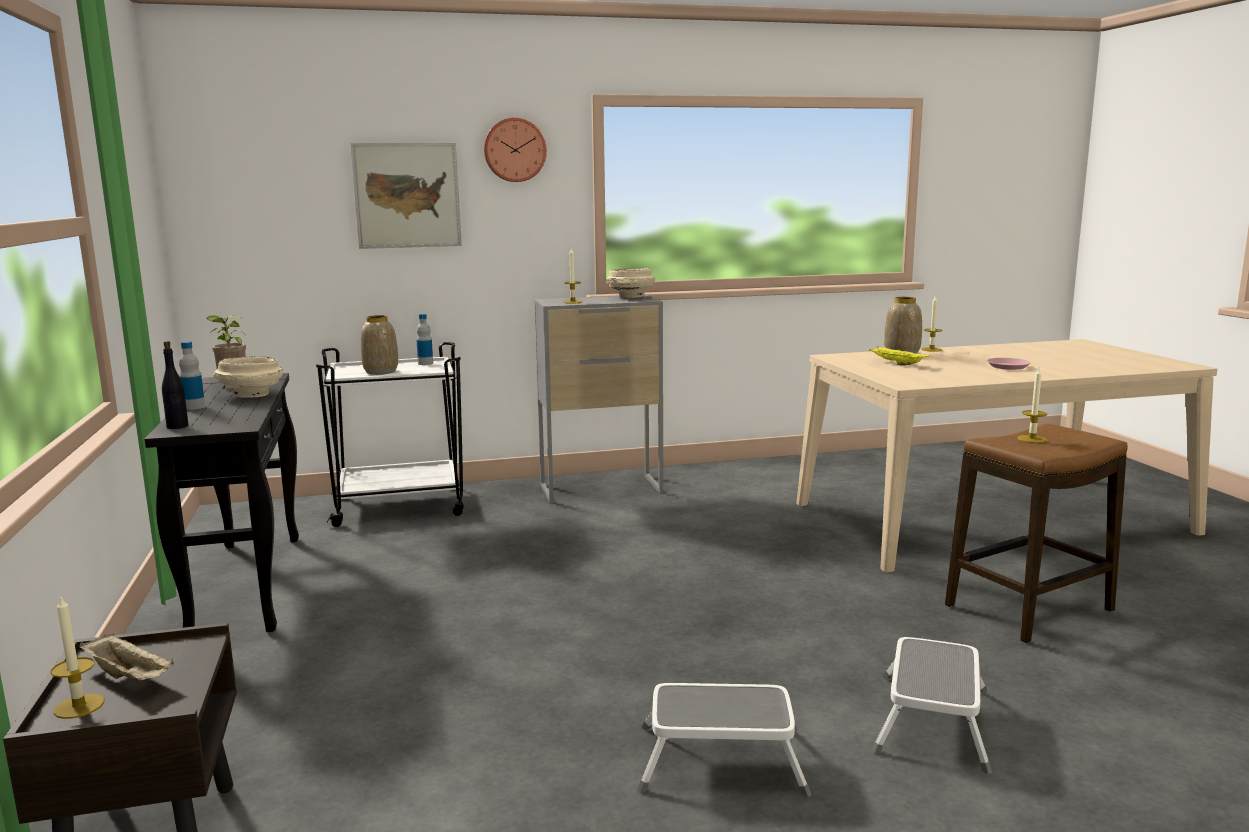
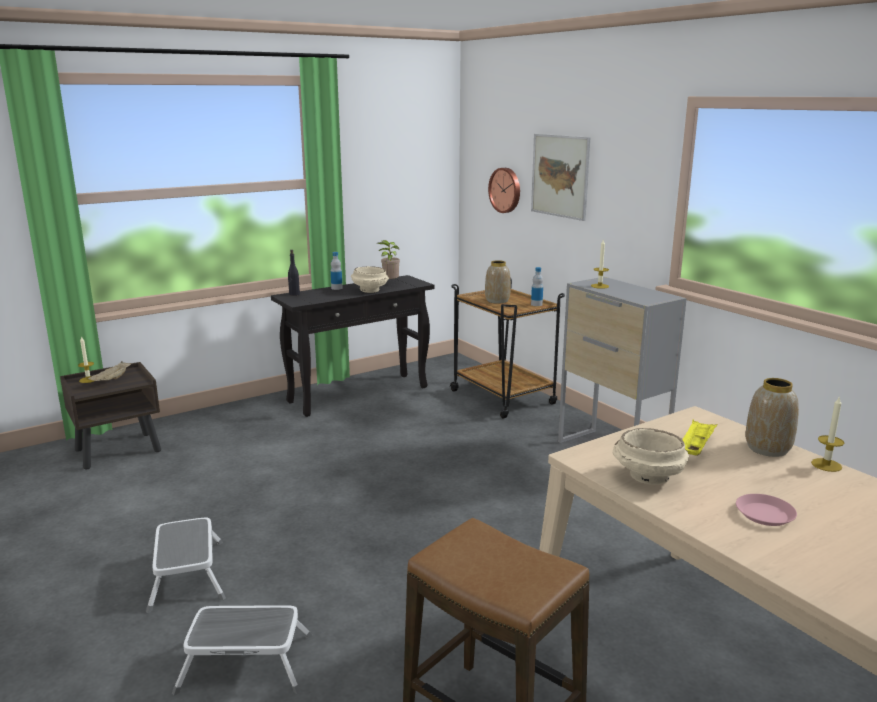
camera: 70 degrees right, 5 degrees up
white cart [316,342,464,527] -> brown cart [450,277,565,419]
wall clock [484,118,547,182] -> wall clock moved to [488,168,520,213]
beige bowl [606,268,655,298] -> beige bowl moved to [613,428,689,485]
candle [1017,368,1047,443] -> none

